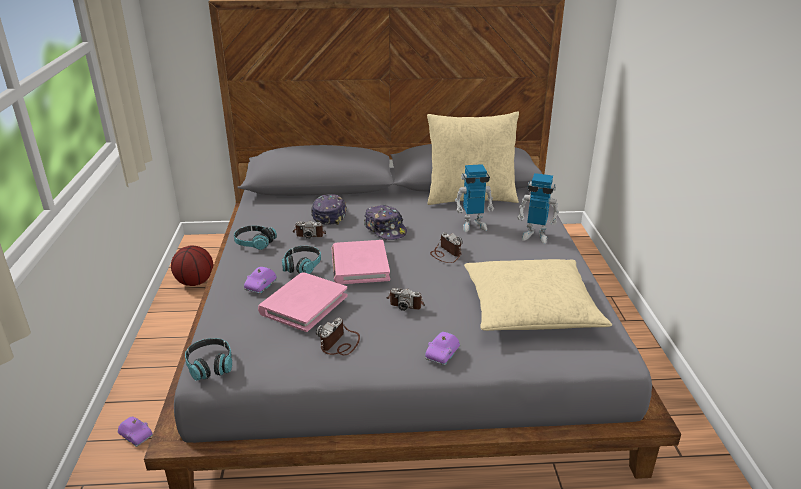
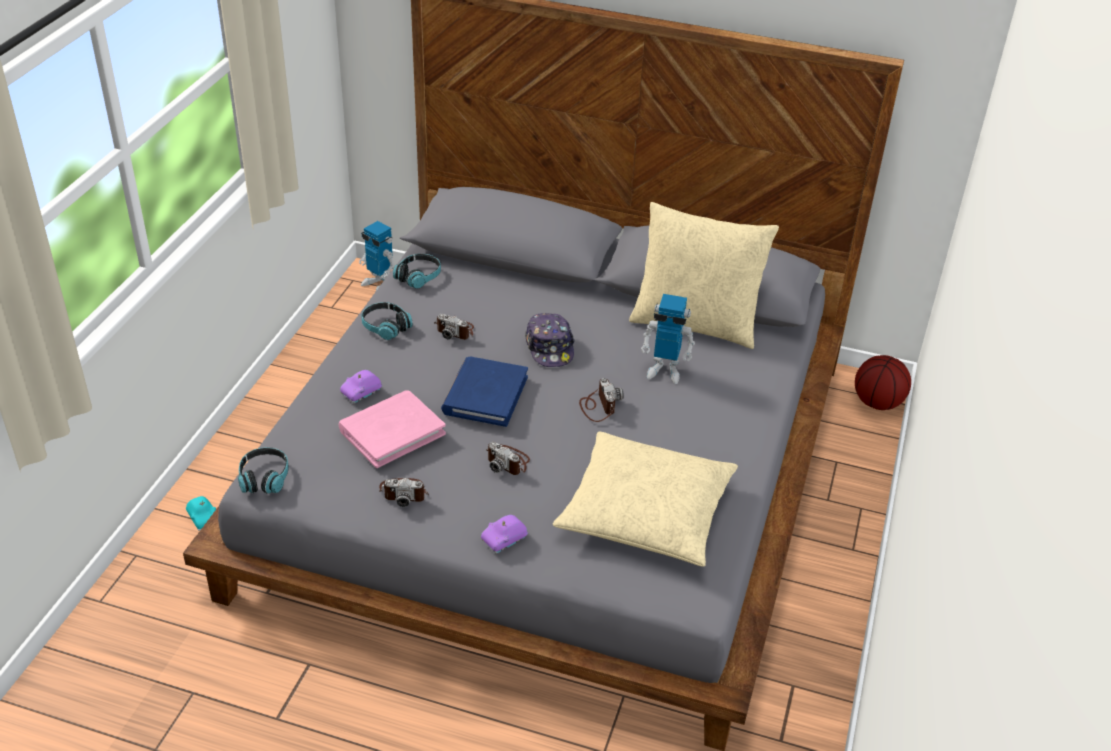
camera: 20 degrees right, 10 degrees up
purple toy car [118,417,153,447] -> turquoise toy car [186,496,216,531]
basketball [171,245,213,286] -> basketball moved to [855,355,911,410]
headphones [282,246,321,274] -> headphones moved to [393,254,441,289]
cap [311,194,347,225] -> none
camera [316,318,360,355] -> camera turned 135 degrees counterclockwise [379,478,429,507]
pink book [332,240,390,284] -> blue book [441,356,528,427]
toy robot [517,173,559,244] -> toy robot moved to [359,221,395,291]

